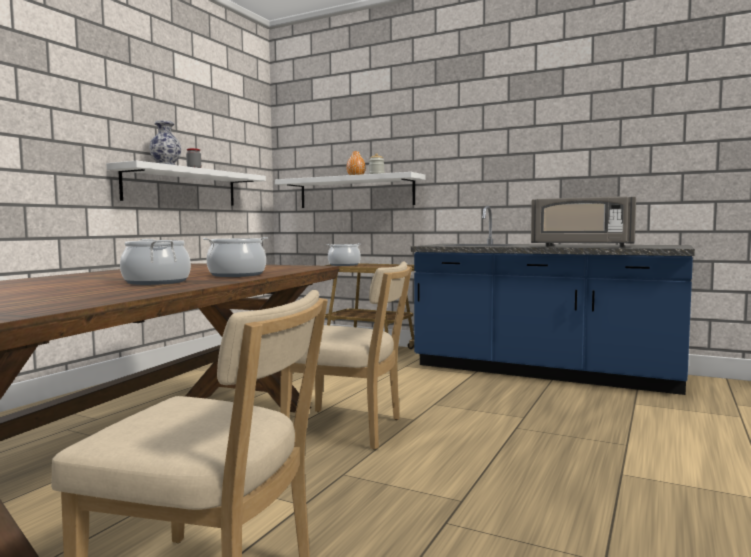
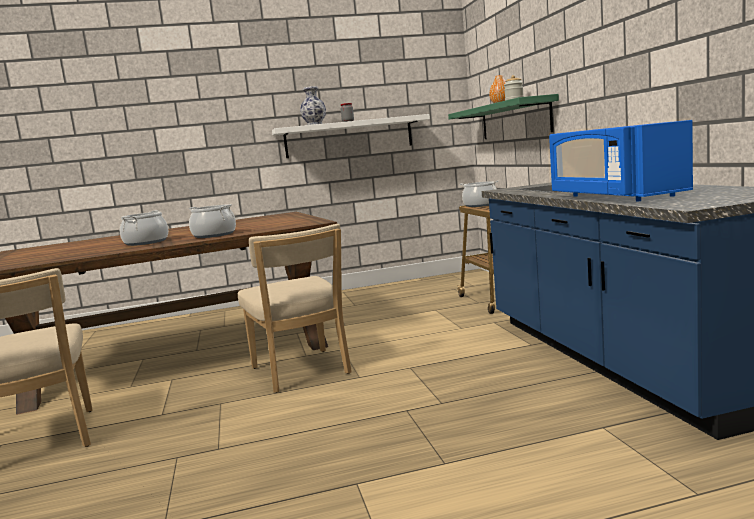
camera: 50 degrees right, 5 degrees up
white shelf [275,172,425,208] -> green shelf [448,94,559,139]
grey microwave [531,196,636,247] -> blue microwave [549,120,693,201]

